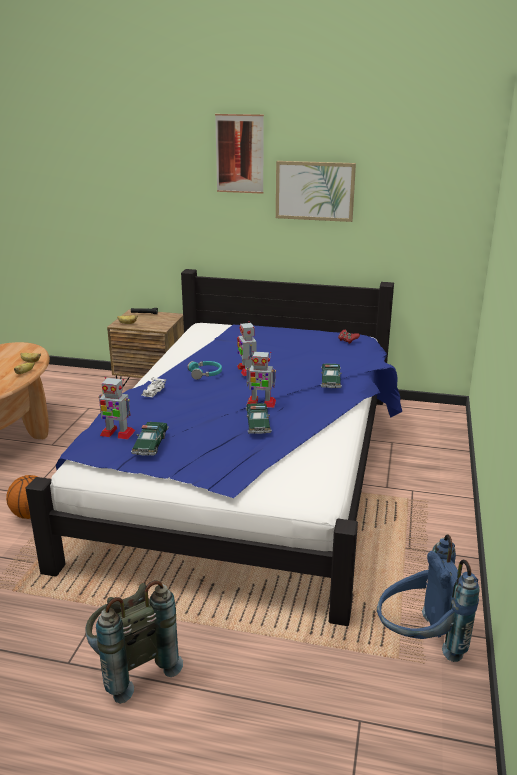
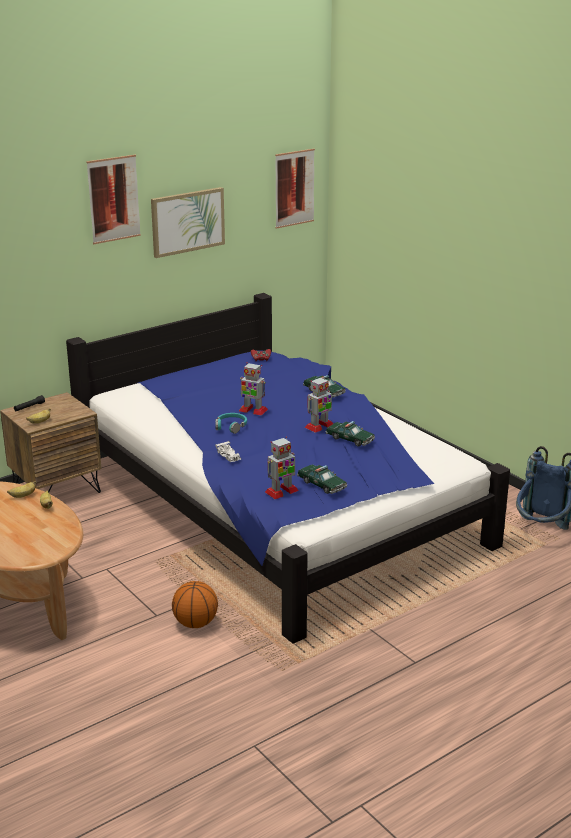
camera: 50 degrees left, 0 degrees up
grey backpack [85,581,183,704] -> none
none -> picture [275,149,315,229]

